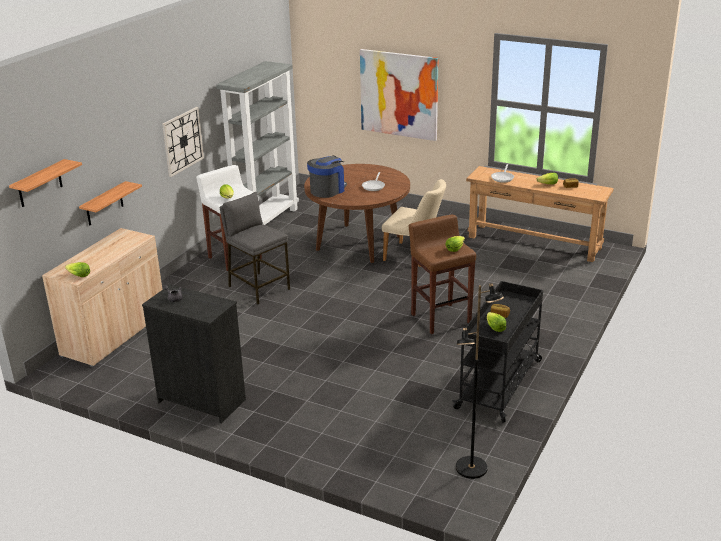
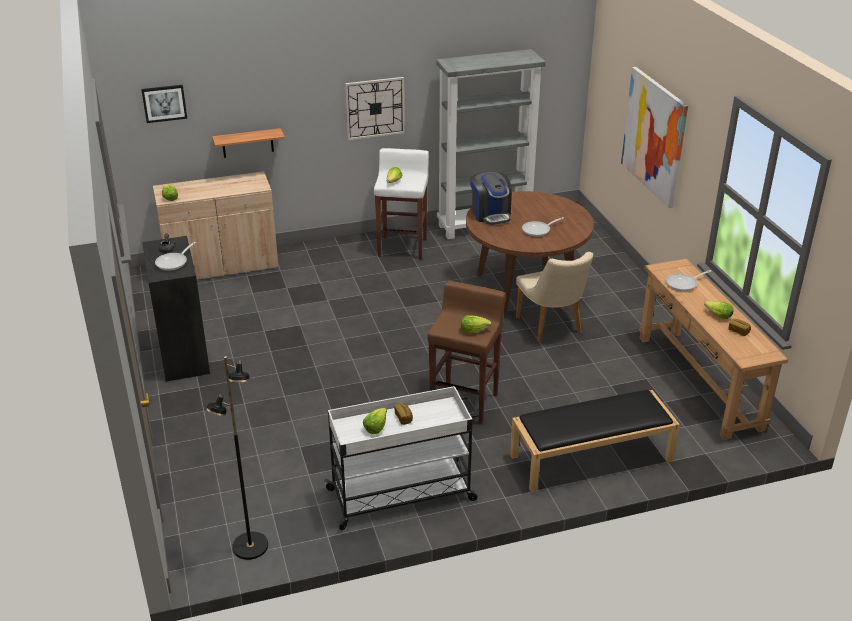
camera: 45 degrees right, 5 degrees up
shelf [9,159,82,207] -> picture [141,85,187,123]
grey stool [220,192,290,304] -> none
coffee machine [307,155,347,198] -> coffee machine turned 75 degrees clockwise [470,172,512,225]
black cart [452,281,543,423] -> white cart [324,386,479,530]
none -> frying pan [155,242,196,271]
none -> black bench [510,390,680,493]

